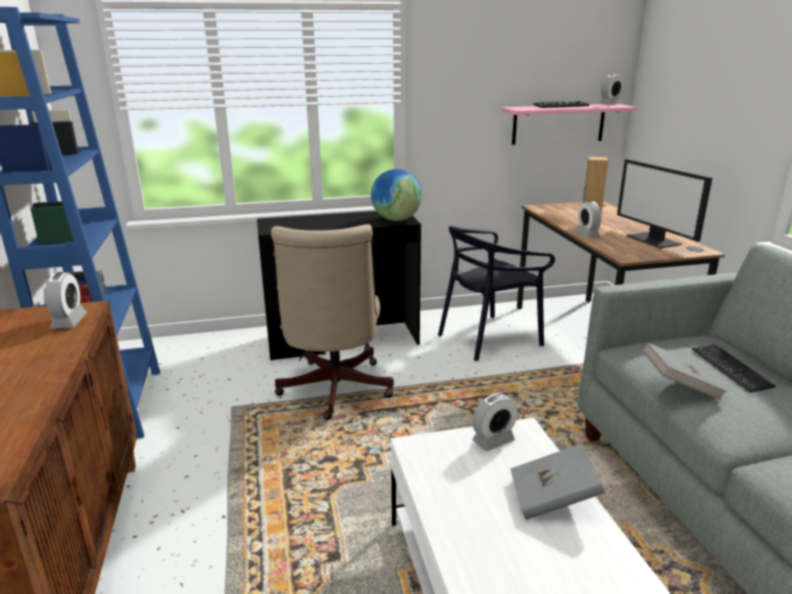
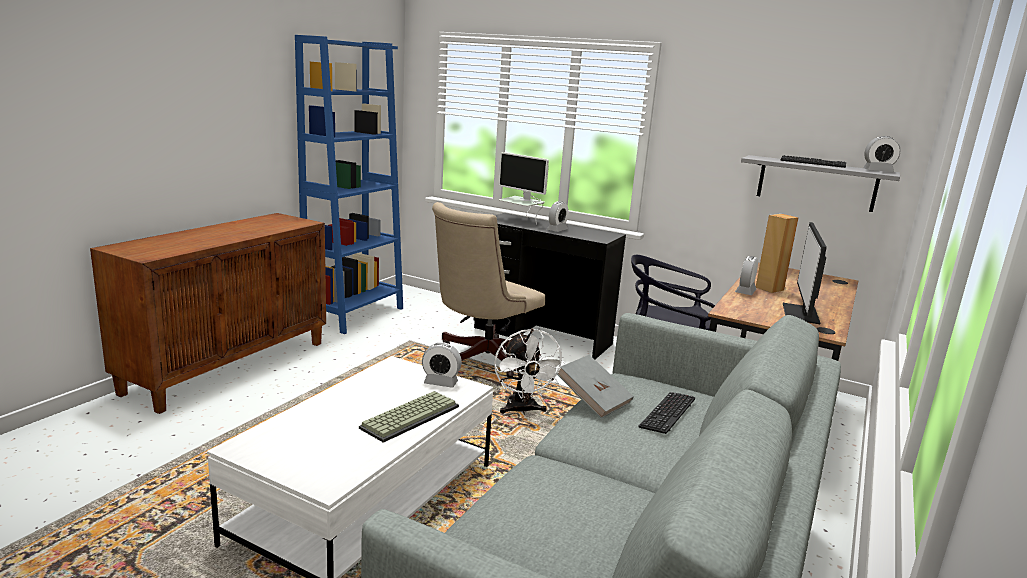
camera: 40 degrees right, 5 degrees down
alarm clock [45,272,87,328] -> alarm clock moved to [547,201,569,232]
globe [371,169,422,221] -> none
pink shelf [501,104,637,145] -> grey shelf [741,155,900,212]
grey book [510,443,605,520] -> keyboard [359,391,459,443]
none -> white fan [494,328,566,414]
none -> monitor [498,152,549,225]

